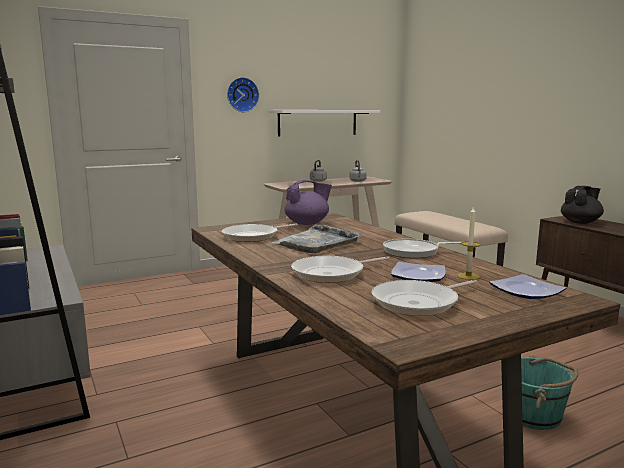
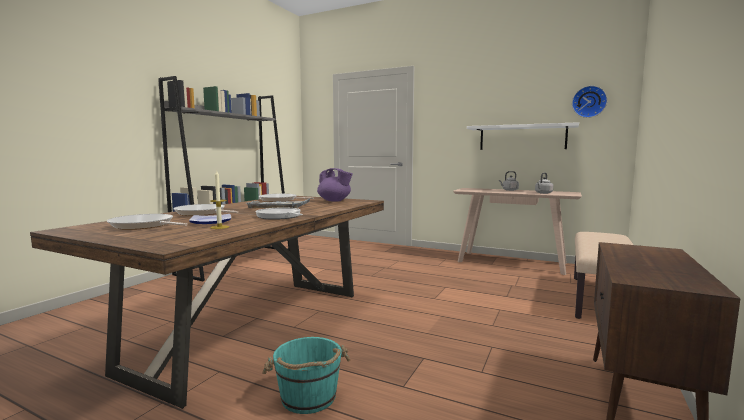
camera: 55 degrees right, 5 degrees down
wall clock [227,77,259,112] -> wall clock moved to [572,86,607,118]
plate [489,274,566,299] -> none
black teapot [561,186,604,224] -> none

